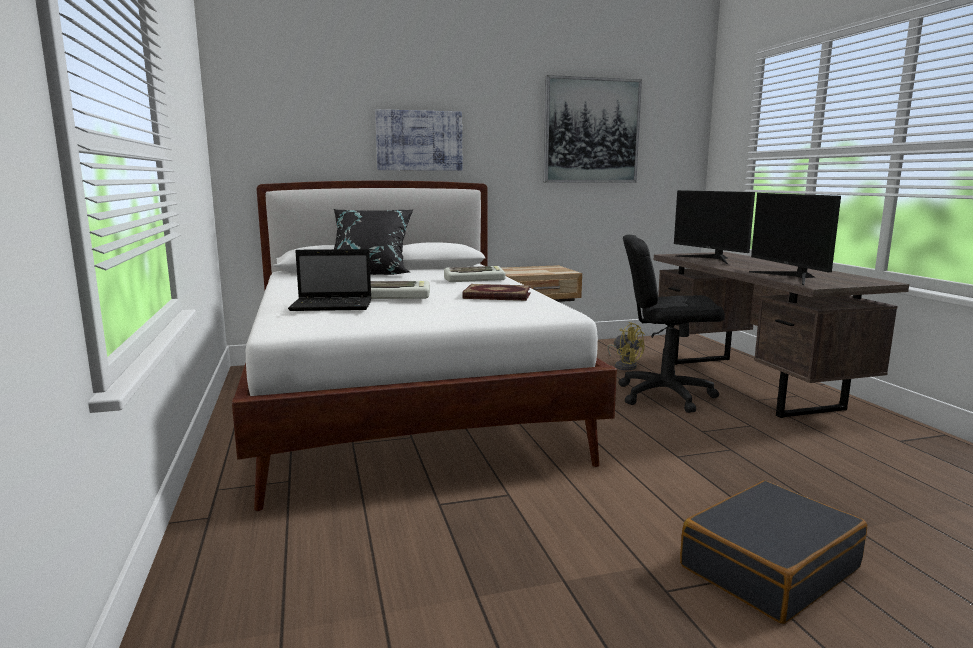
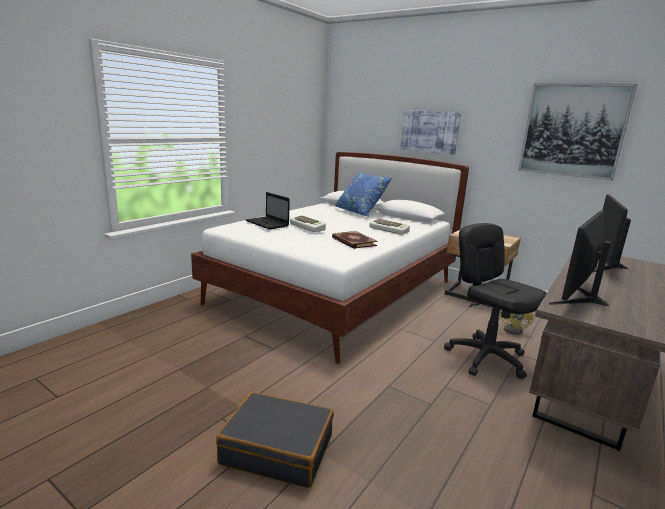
camera: 50 degrees right, 5 degrees up
black pillow [334,209,414,275] -> blue pillow [335,171,392,217]

